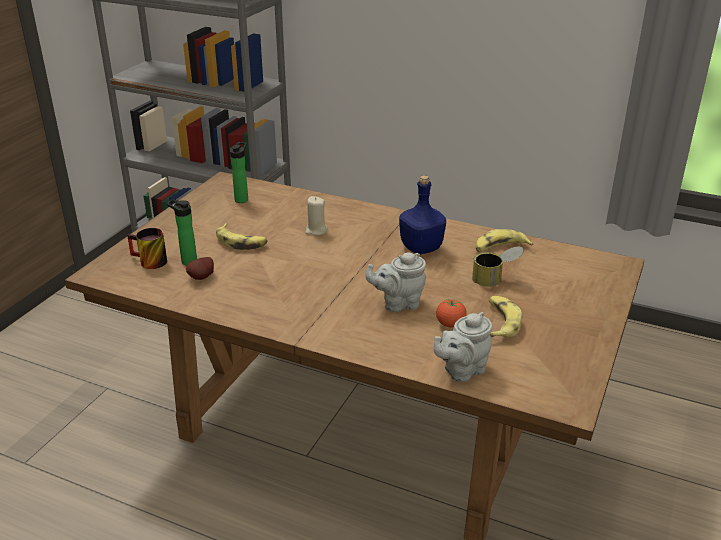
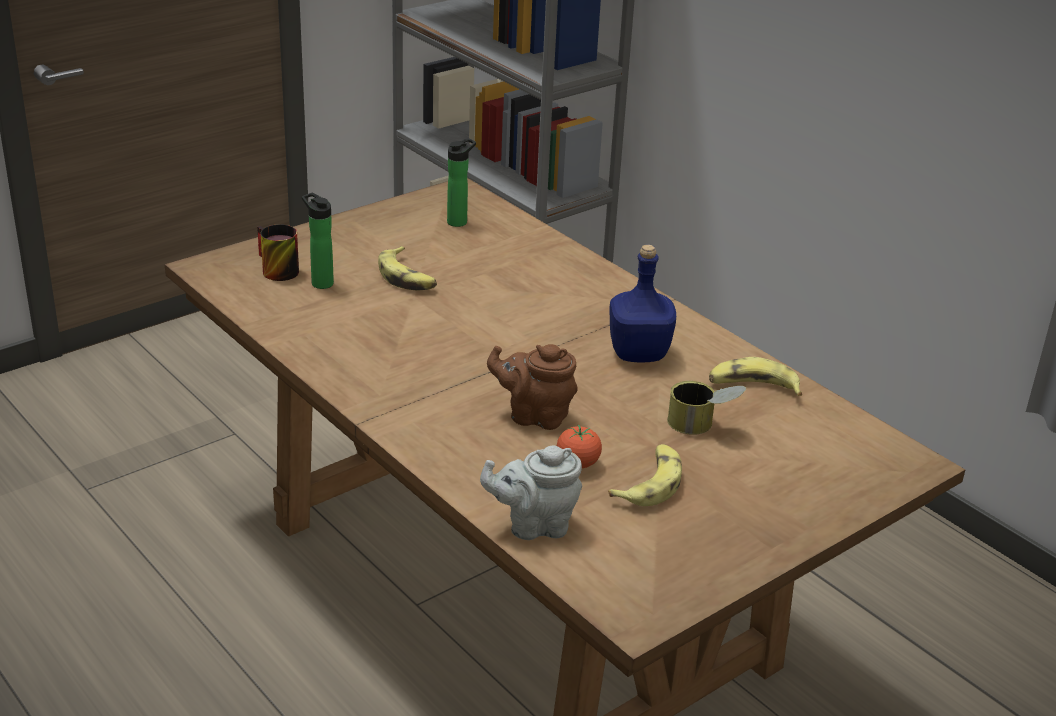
camera: 25 degrees right, 0 degrees up
potato [186,257,214,280] -> none
beige candle [305,196,328,236] -> none
grey teapot [365,252,426,312] -> brown teapot [487,344,578,430]

